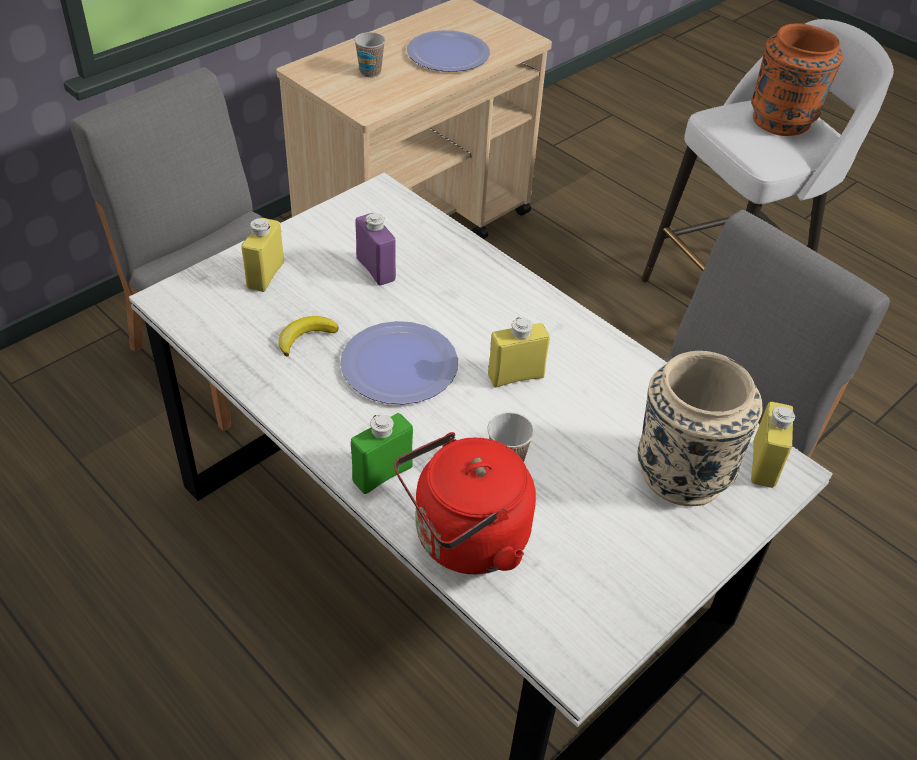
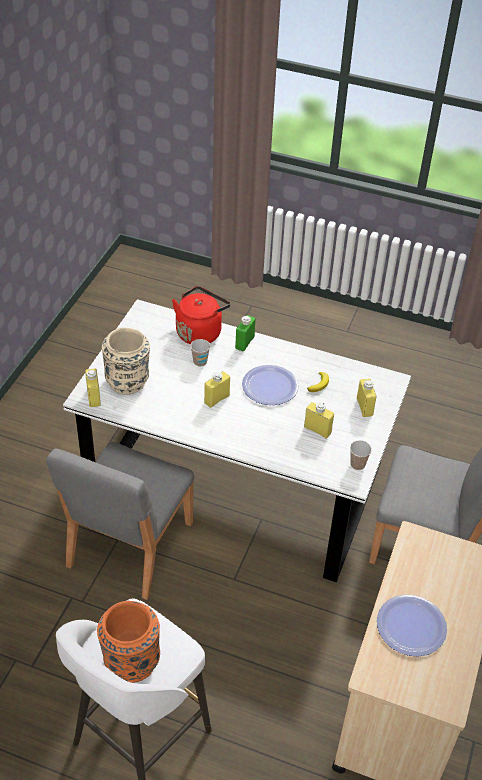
camera: 155 degrees right, 0 degrees up
cup [354,32,385,78] -> cup moved to [350,440,372,470]
purple bottle [355,213,396,286] -> yellow bottle [304,402,334,439]

